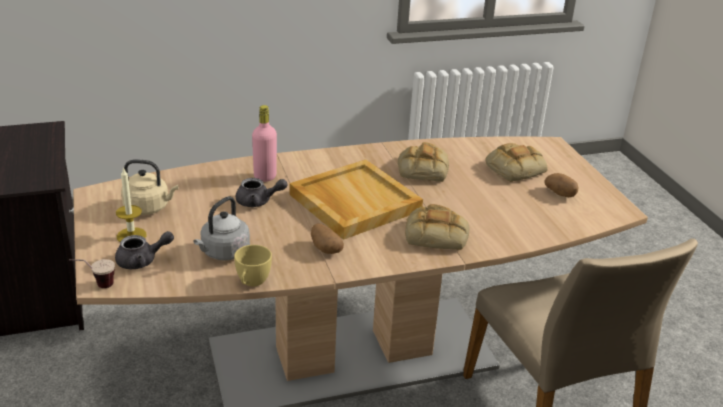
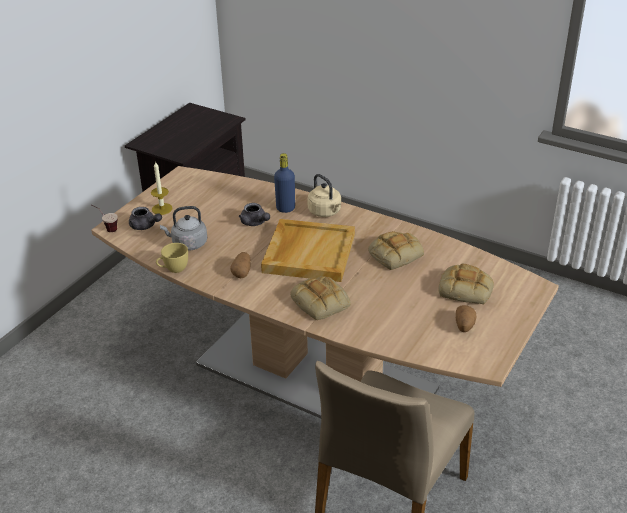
camera: 50 degrees right, 5 degrees up
beige kettle [121,159,178,215] -> beige kettle moved to [307,174,341,217]
pink bottle [252,105,277,182] -> blue bottle [274,153,295,213]

